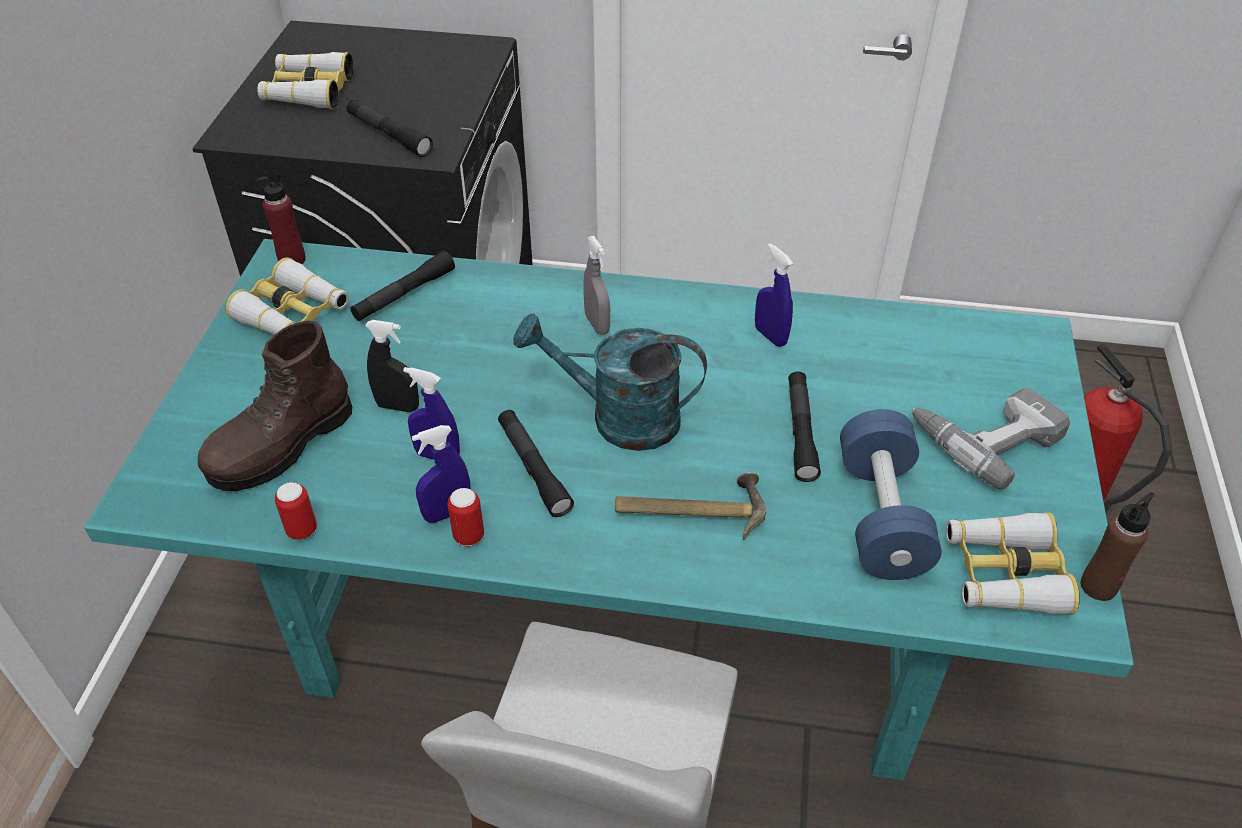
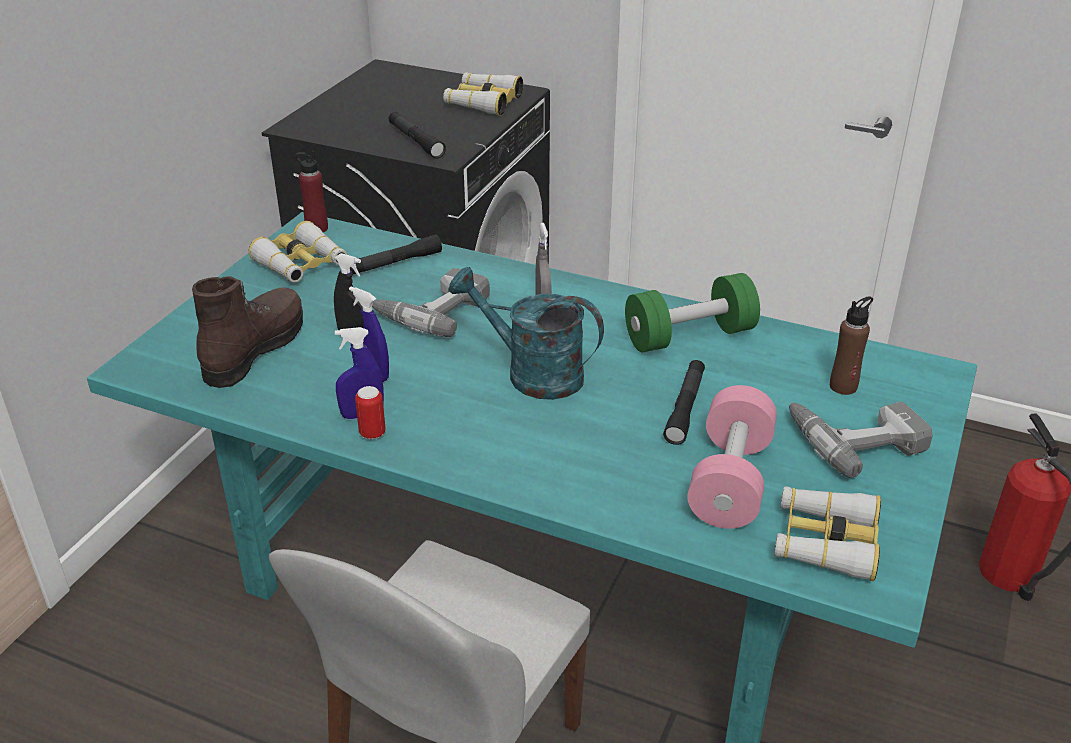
camera: 15 degrees right, 10 degrees down
brown boot [198,320,352,491] -> brown boot turned 150 degrees clockwise [192,276,303,388]
binoculars [257,52,353,109] -> binoculars moved to [443,72,523,116]
can [275,482,317,540] -> none
black flashlight [498,410,574,517] -> none
hammer [615,472,766,540] -> none
blue spray bottle [755,243,793,347] -> green dumbbell [625,273,760,353]
blue dumbbell [840,409,942,580] -> pink dumbbell [687,385,777,529]
brown bottle [1080,492,1155,601] -> brown bottle moved to [830,296,873,395]
none -> power drill [372,268,490,337]

